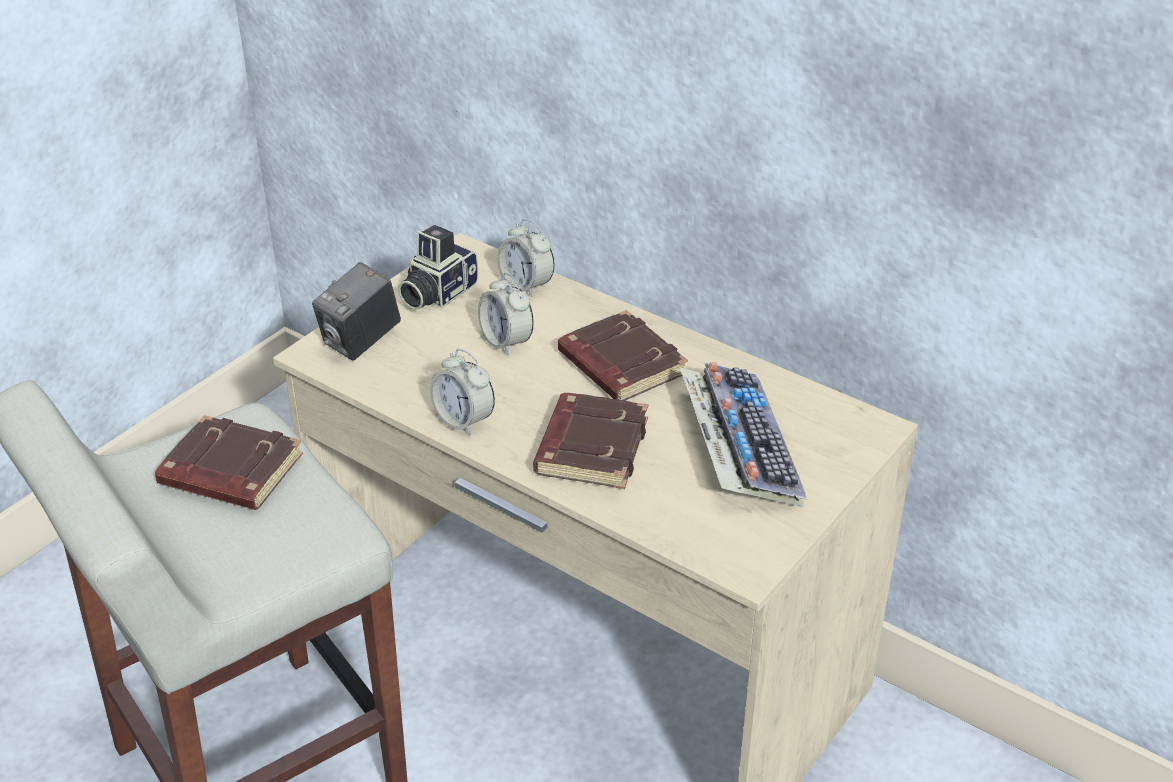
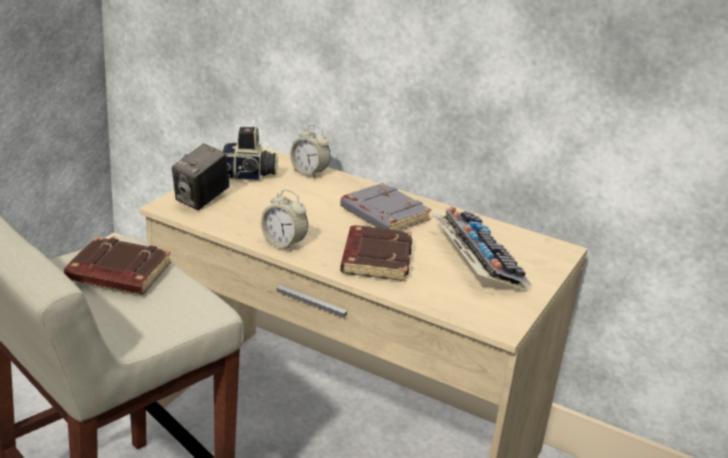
camera: 10 degrees left, 10 degrees down
camera [398,225,478,310] -> camera turned 120 degrees counterclockwise [223,125,278,181]
alarm clock [478,273,534,355] -> none
brown book [558,310,688,401] -> grey book [340,183,431,231]

